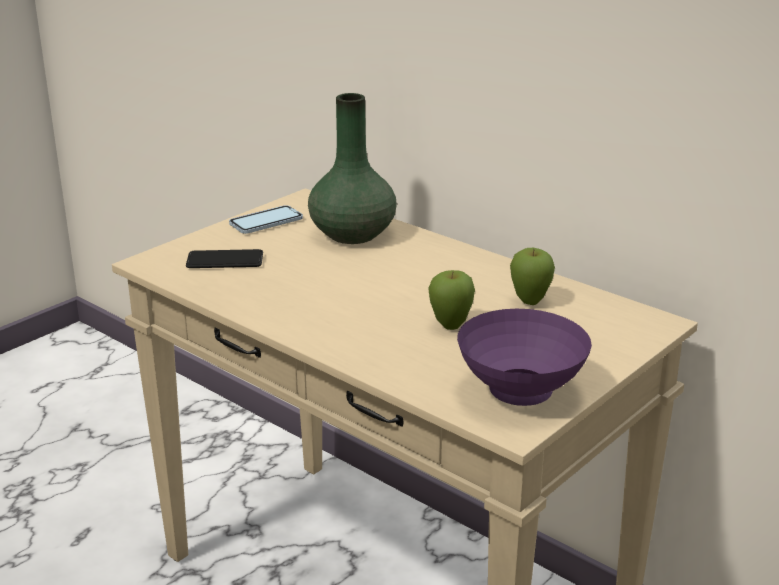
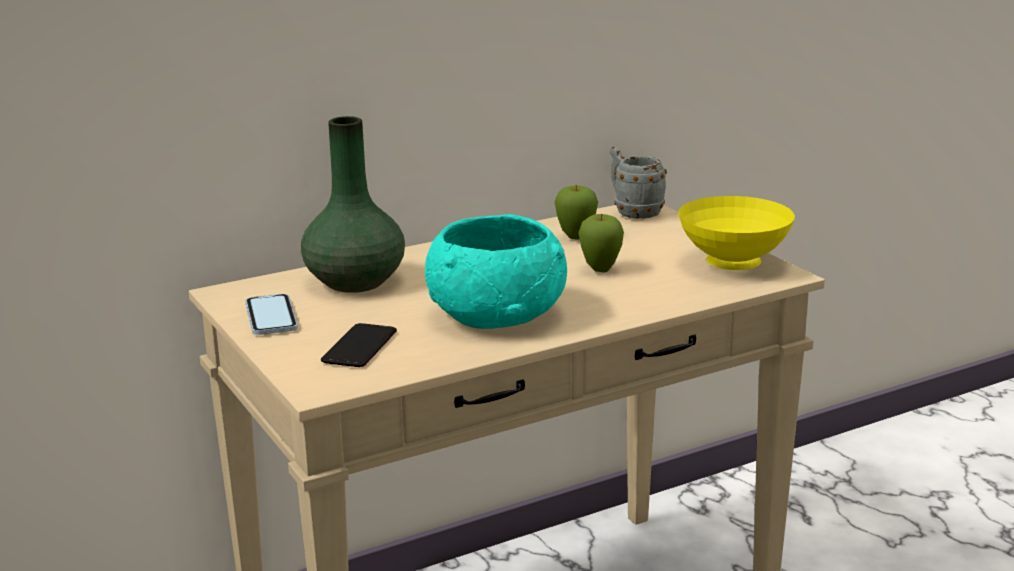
camera: 70 degrees left, 5 degrees down
purple bowl [457,309,592,406] -> yellow bowl [678,196,795,270]
none -> turquoise bowl [425,214,567,329]
none -> grey mug [610,146,667,219]

